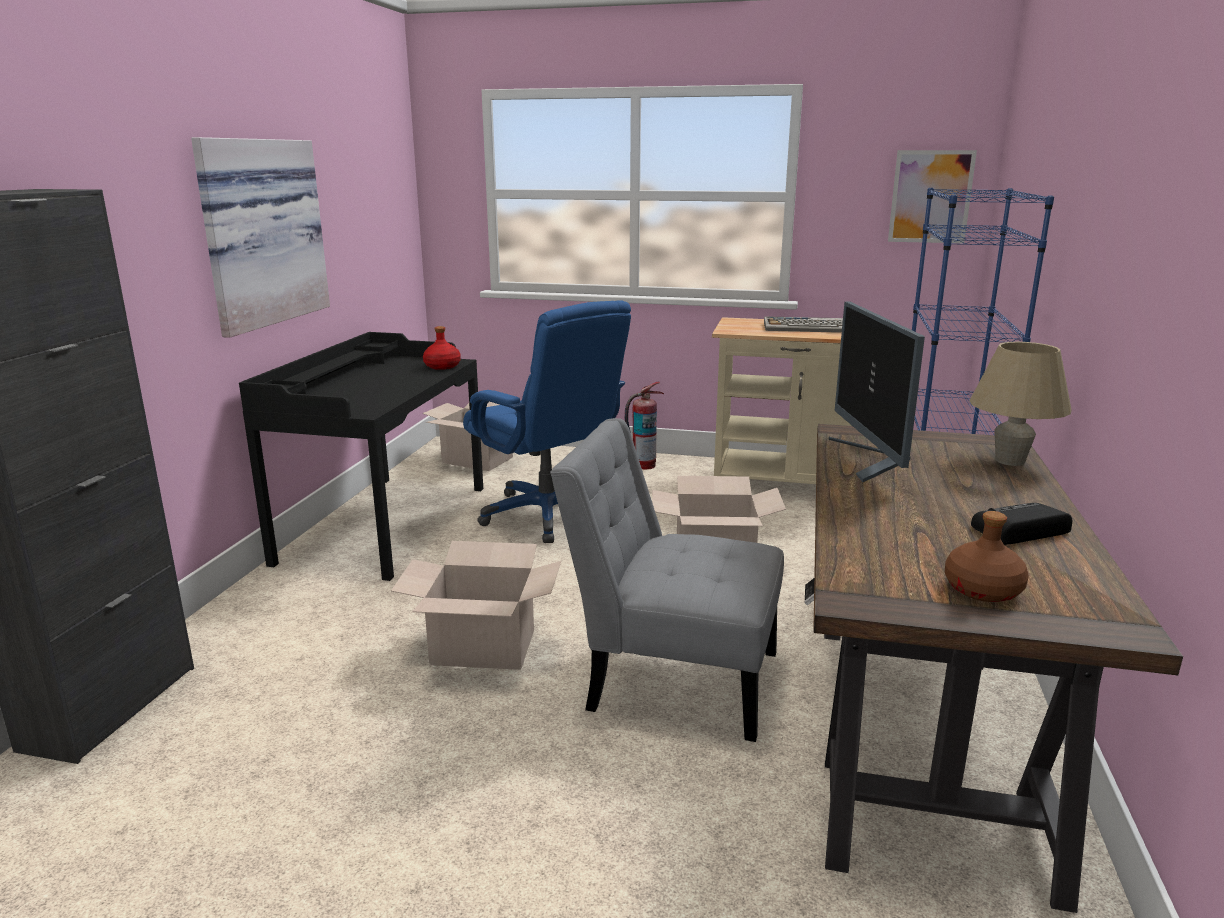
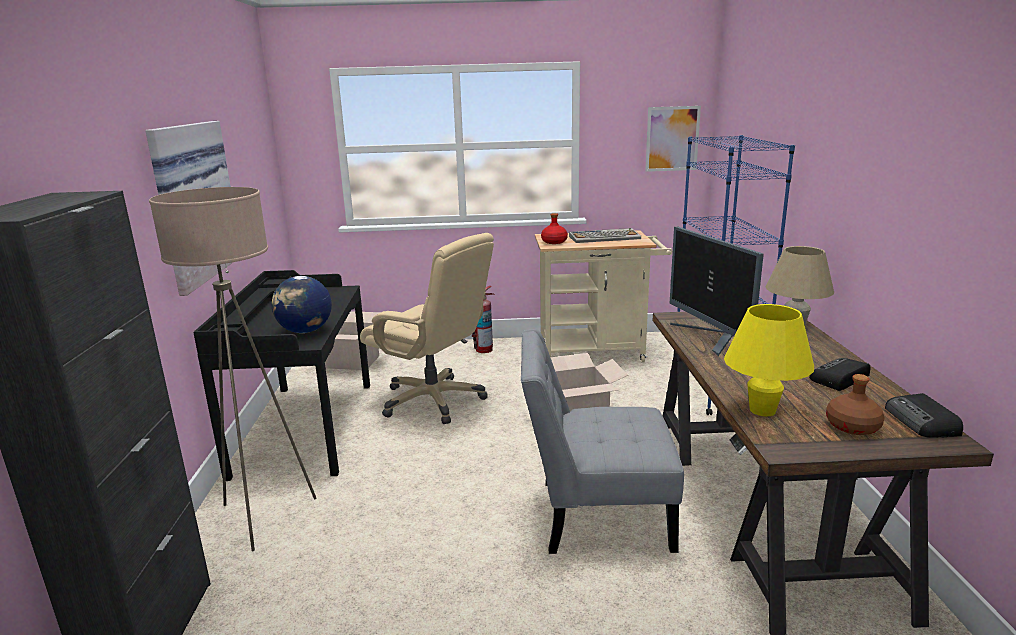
camera: 15 degrees left, 0 degrees up
cardboard box [391,541,561,670] -> none
red bottle [423,326,461,370] -> red bottle moved to [541,213,568,244]
blue office chair [463,301,631,543] -> beige office chair [360,233,494,424]
none -> beige floor lamp [149,187,317,551]
none -> globe [272,276,332,333]
none -> yellow table lamp [724,304,814,416]
none -> radio [885,393,963,438]

